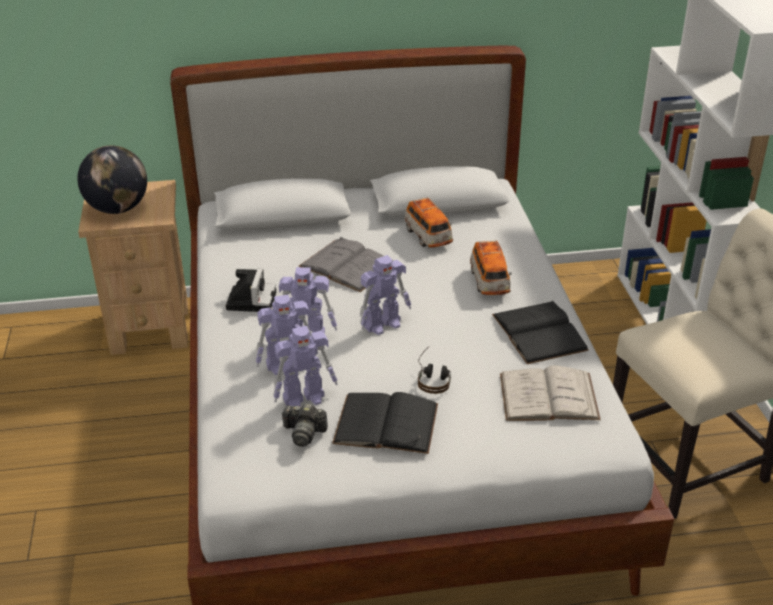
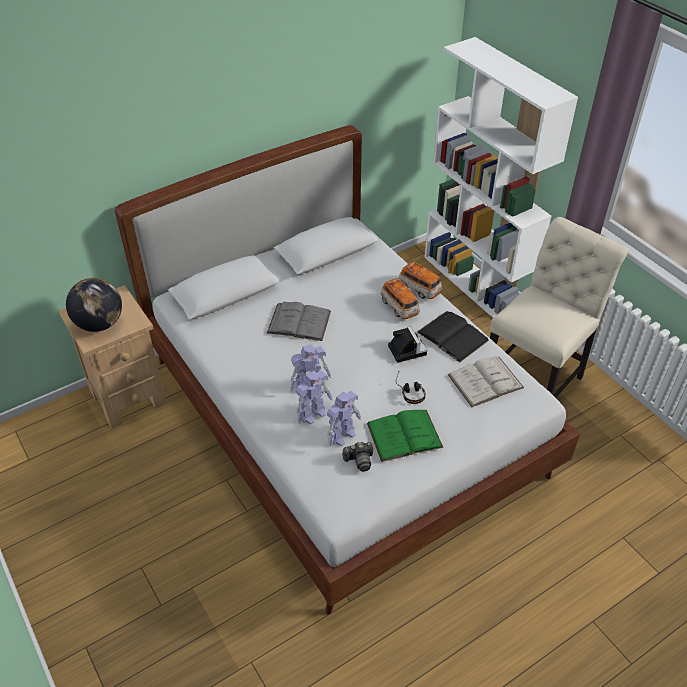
camera: 25 degrees left, 10 degrees up
camera [225,269,276,312] -> camera moved to [388,326,427,363]
black book [332,392,438,454] -> green book [367,410,443,462]
toy robot [360,255,411,335] -> none
toy car [405,197,453,248] -> toy car moved to [398,262,442,299]

